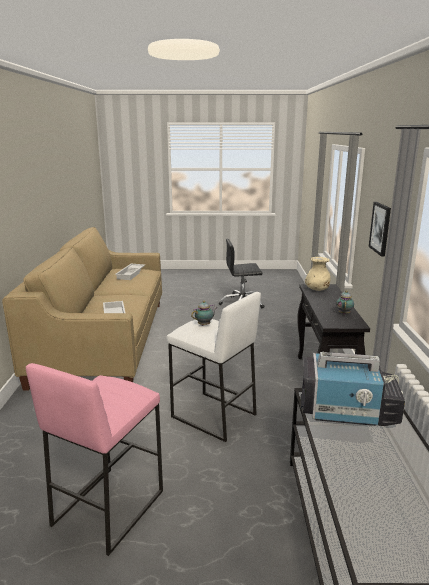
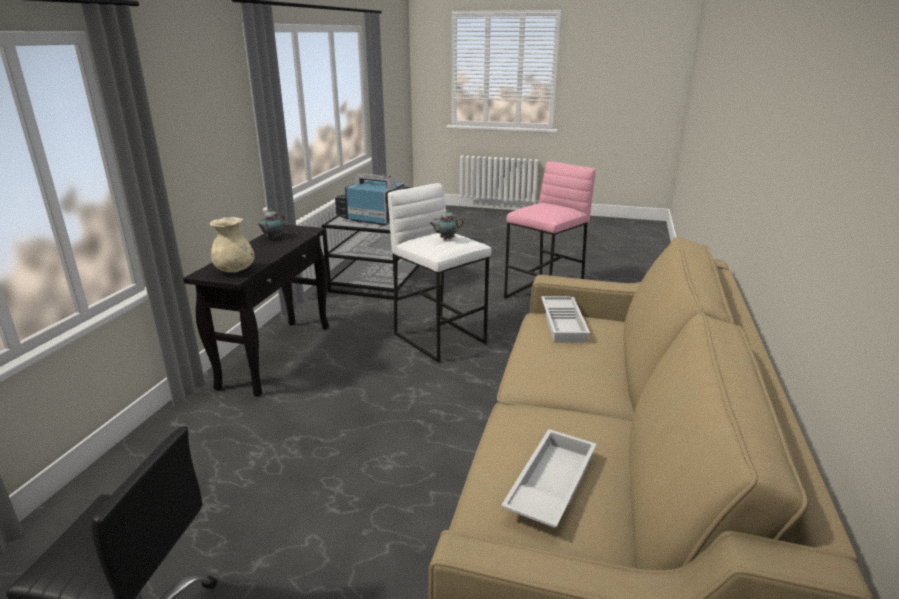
camera: 165 degrees left, 5 degrees up
picture [369,202,391,257] -> none

